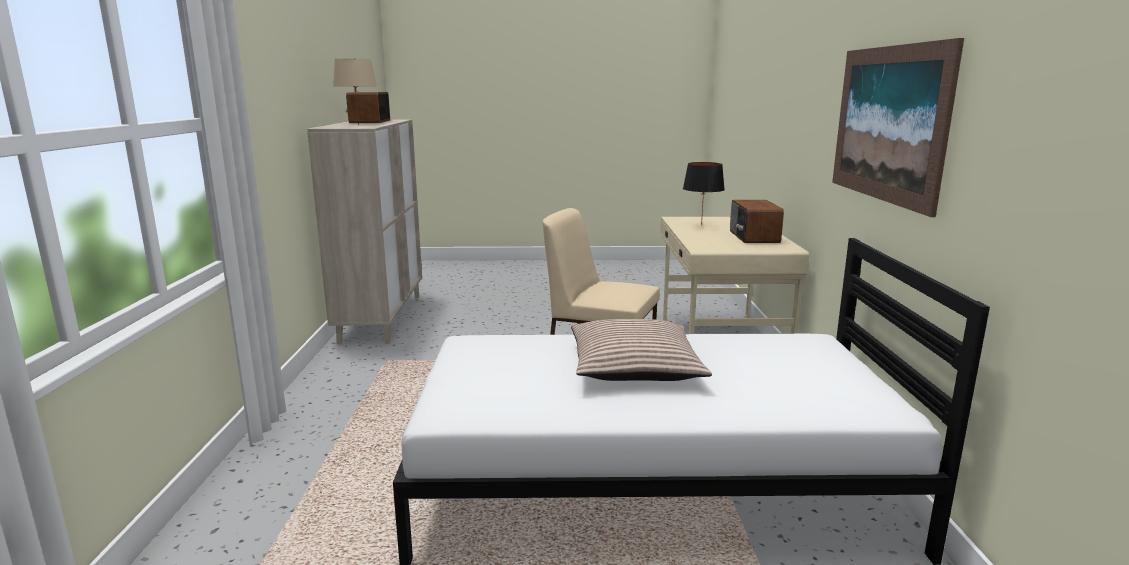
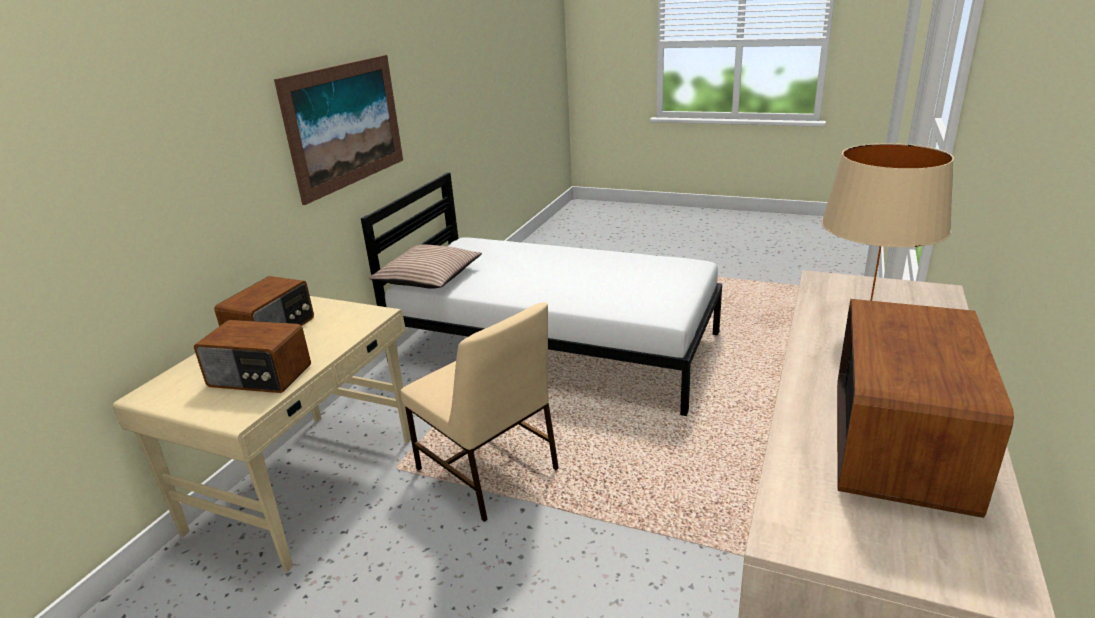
camera: 155 degrees left, 10 degrees up
pillow [571,319,712,381] -> pillow moved to [369,244,482,289]
black table lamp [683,162,725,226] -> radio [194,320,311,393]

